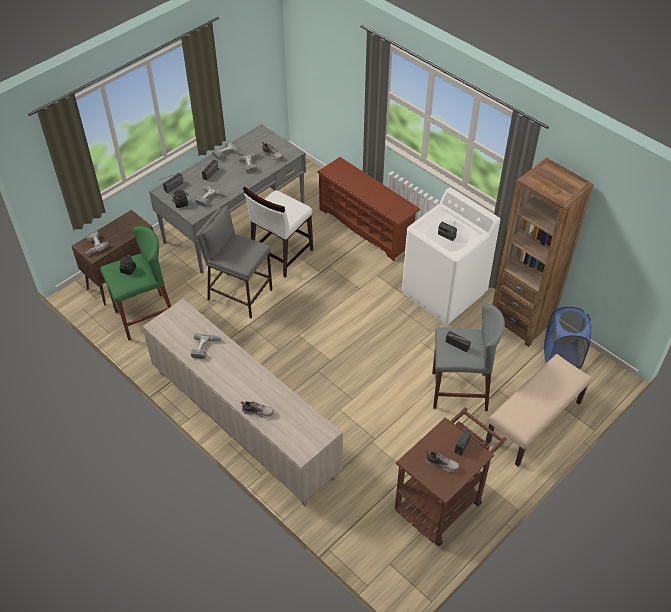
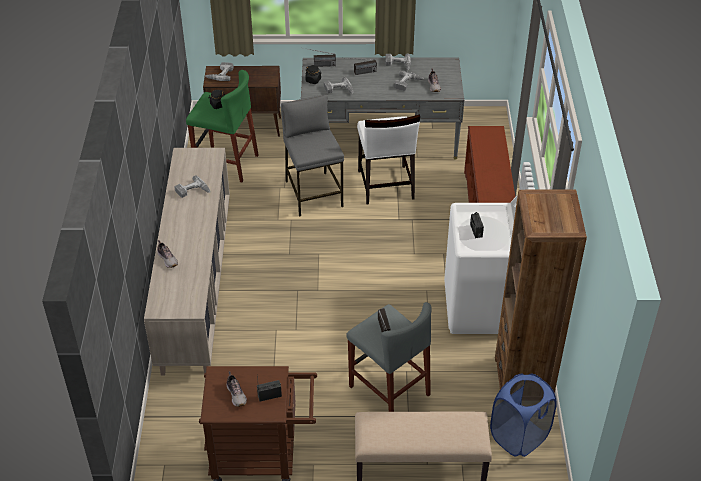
camera: 45 degrees right, 5 degrees down
white chair [243,187,313,277] -> white chair turned 90 degrees counterclockwise [357,114,420,204]

